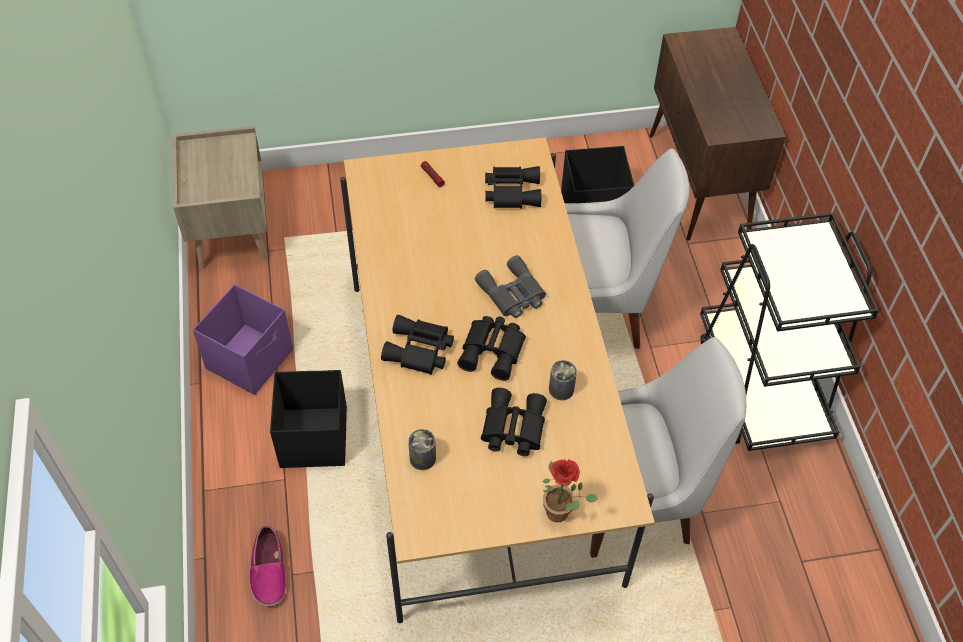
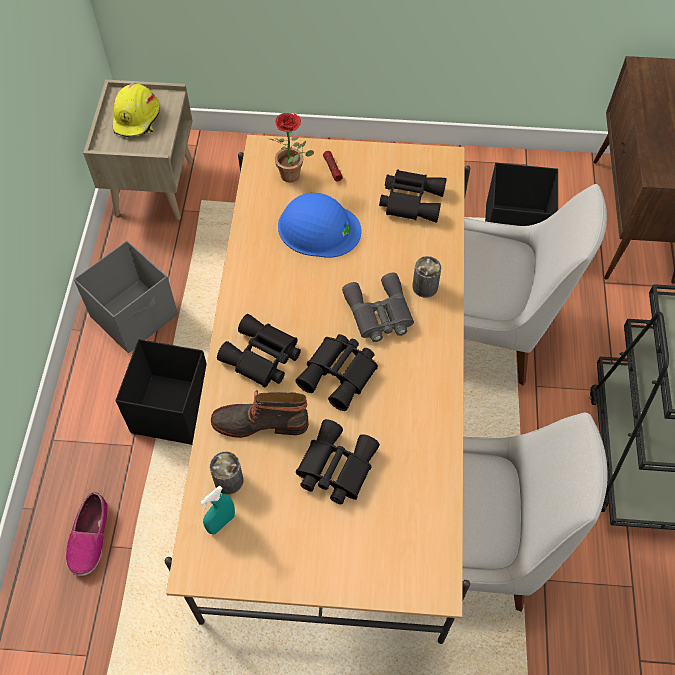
camera: 15 degrees right, 5 degrees up
purple storage box [193,284,293,395] -> grey storage box [74,241,178,353]
potted plant [543,459,598,522] -> potted plant moved to [270,113,314,182]
can [549,360,577,400] -> can moved to [412,256,441,298]
none -> yellow hard hat [113,83,160,137]
none -> turquoise spray bottle [200,486,235,534]
none -> boot [211,390,308,438]
none -> blue hard hat [278,193,362,258]

